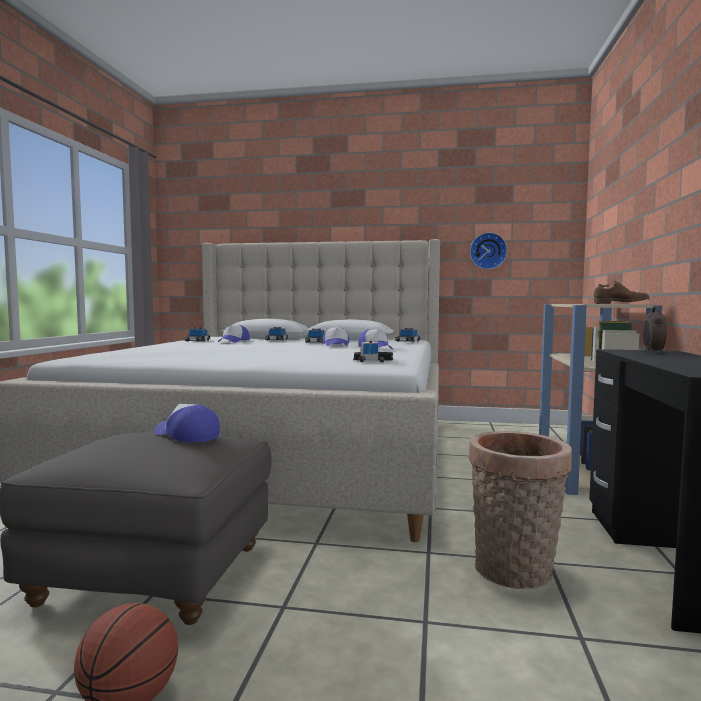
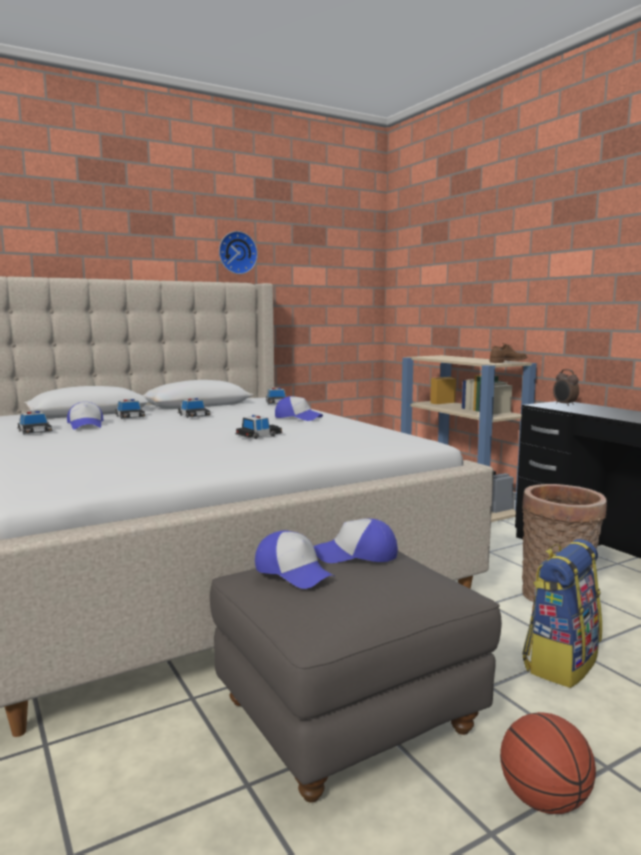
camera: 40 degrees left, 5 degrees up
cap [323,327,349,346] -> cap moved to [255,531,335,589]
toy car [353,340,393,363] -> toy car moved to [235,415,283,439]
wall clock [470,232,507,270] -> wall clock moved to [219,231,258,274]
none -> backpack [522,539,602,688]

